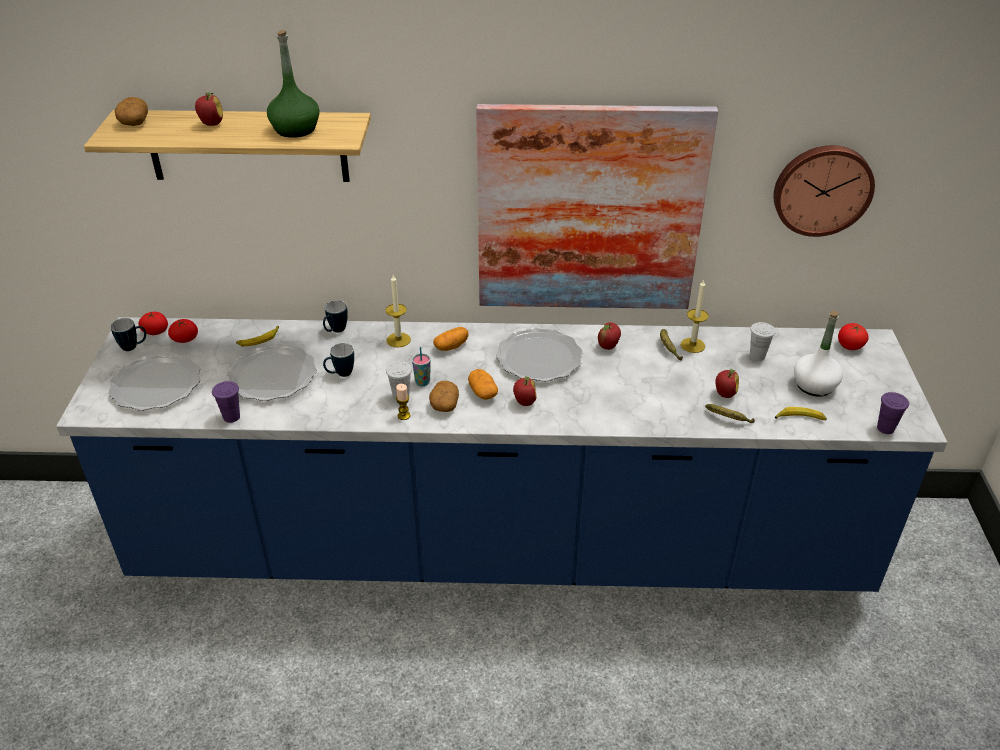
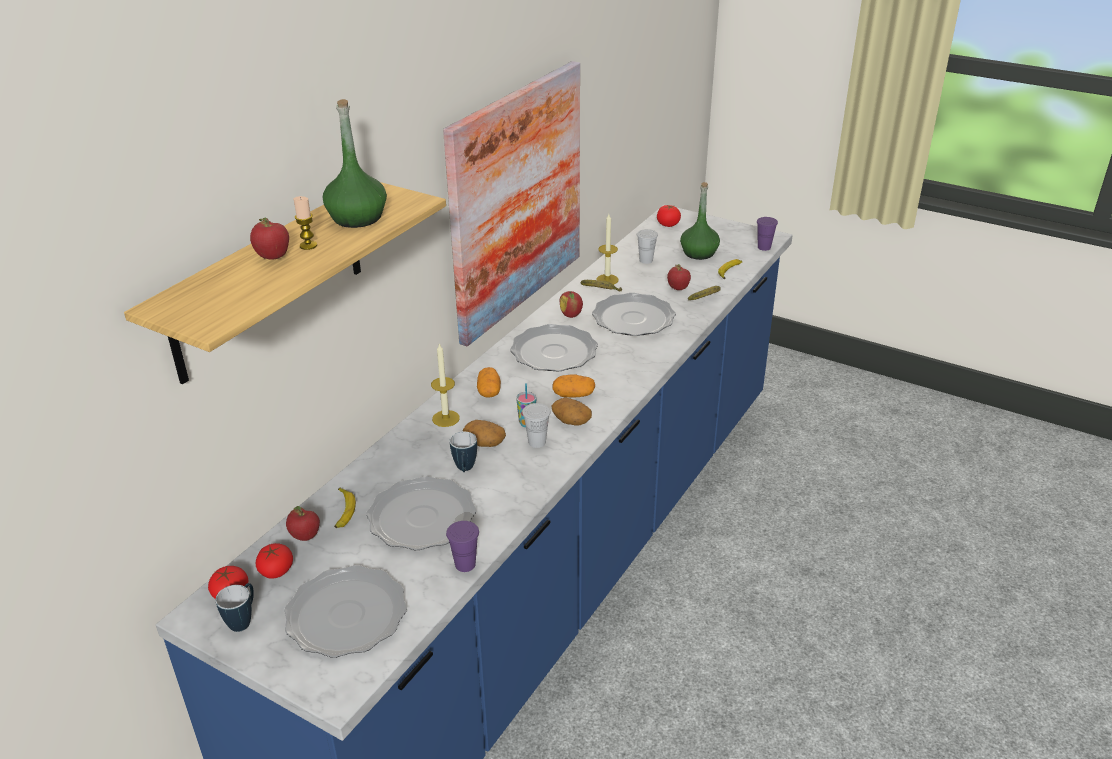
camera: 60 degrees left, 5 degrees down
potato [115,97,148,126] -> potato moved to [463,420,506,447]
mug [323,300,348,332] -> none
candle [396,384,410,420] -> candle moved to [294,196,317,250]
apple [513,376,537,406] -> apple moved to [286,506,320,541]
wall clock [774,145,875,237] -> none
white bottle [794,311,843,397] -> green bottle [680,182,720,260]
none -> plate [592,293,676,336]

